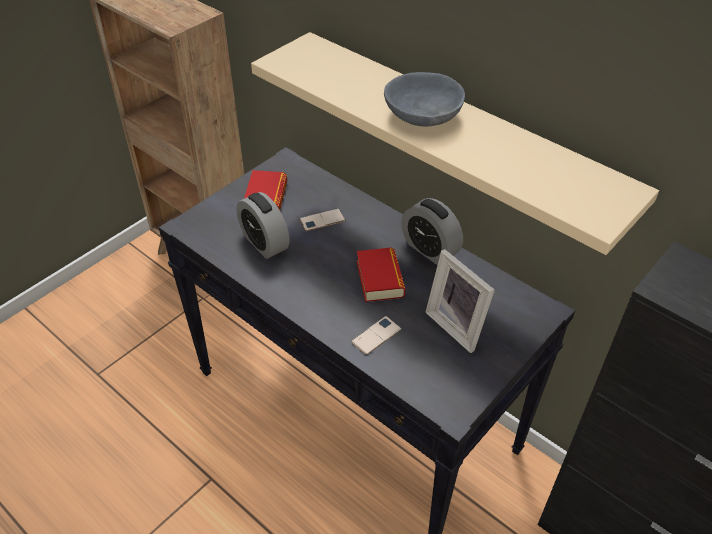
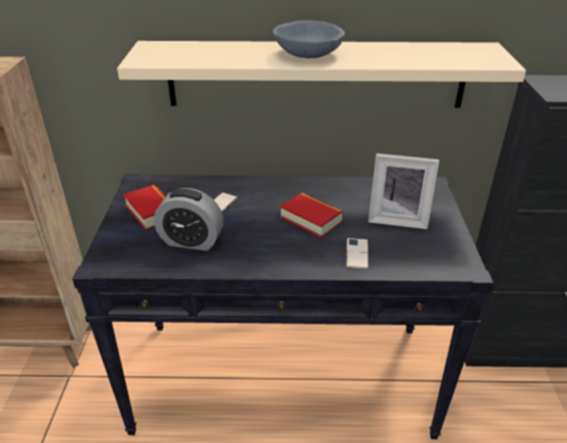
camera: 40 degrees left, 10 degrees down
alarm clock [401,198,463,265] -> none

